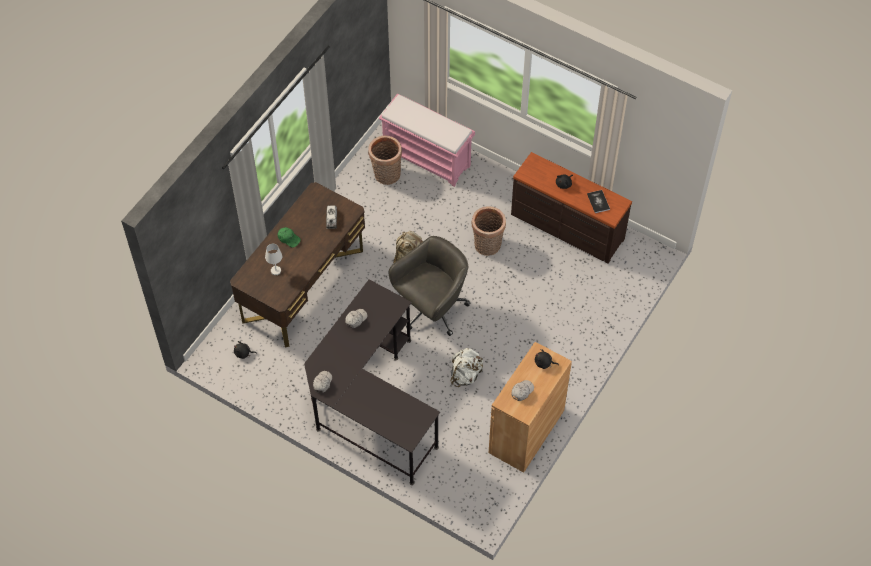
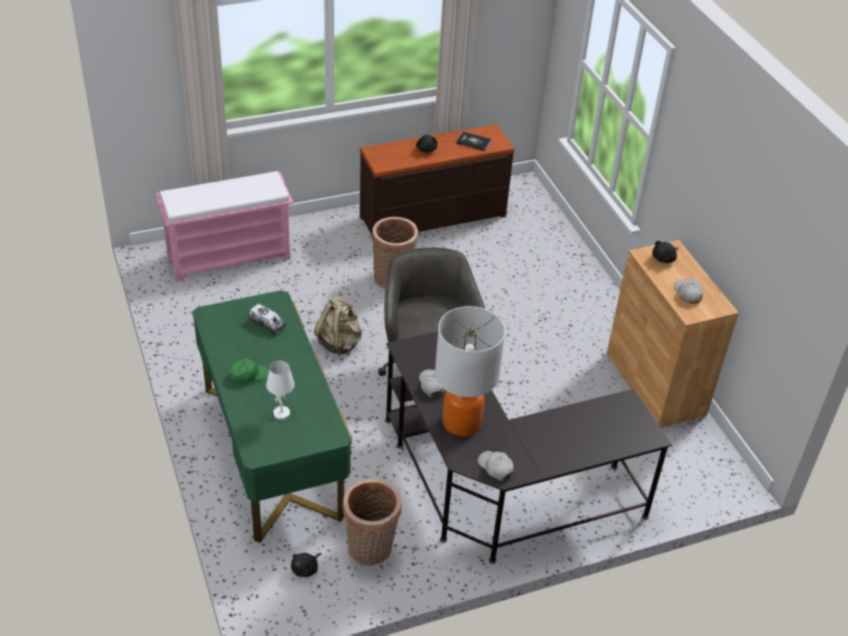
camera: 55 degrees left, 15 degrees down
brown desk [230,182,365,347] -> green desk [192,290,352,543]
basket [368,136,402,185] -> basket moved to [343,479,402,566]
white backpack [450,348,483,387] -> none
none -> table lamp [435,306,505,436]

